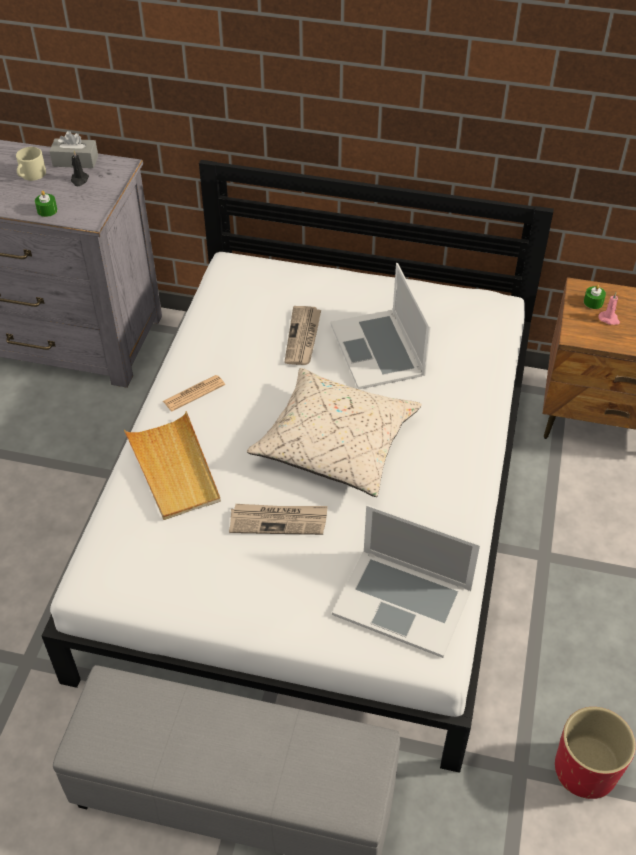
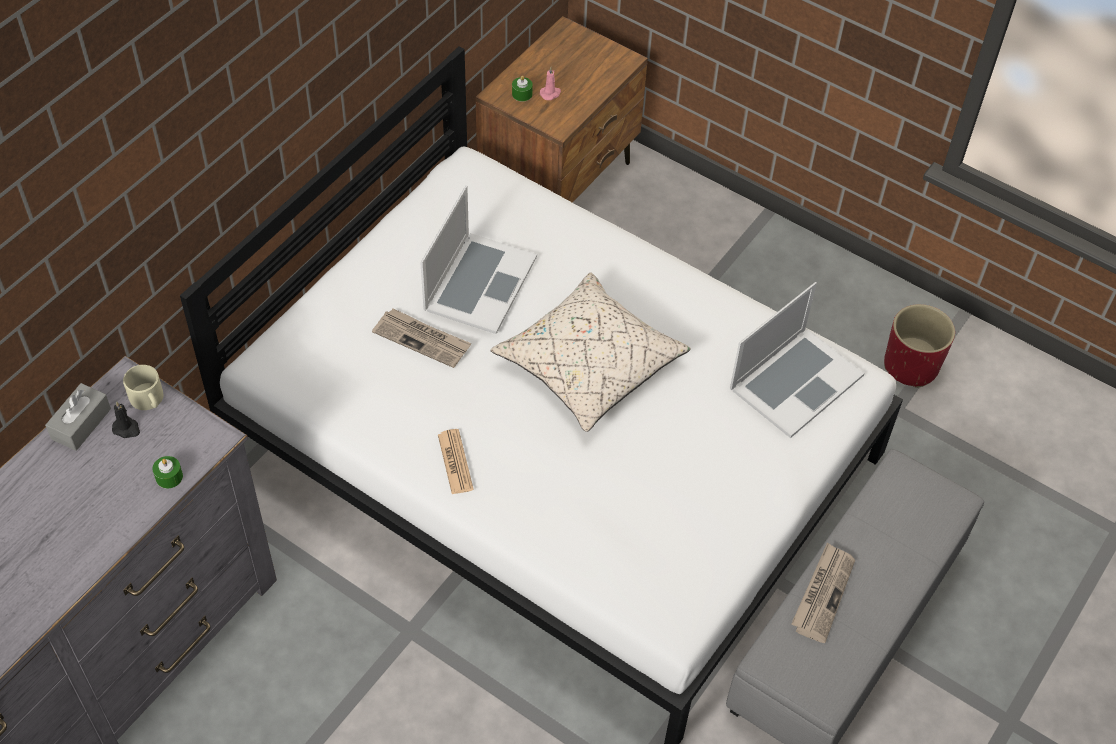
camera: 70 degrees left, 5 degrees up
beige mug [16,147,46,181] -> beige mug moved to [123,365,163,410]
beige tray [124,411,221,520] -> none
newspaper [229,504,328,535] -> newspaper moved to [791,542,855,643]
laptop [330,263,431,389] -> laptop turned 75 degrees counterclockwise [420,186,537,334]

